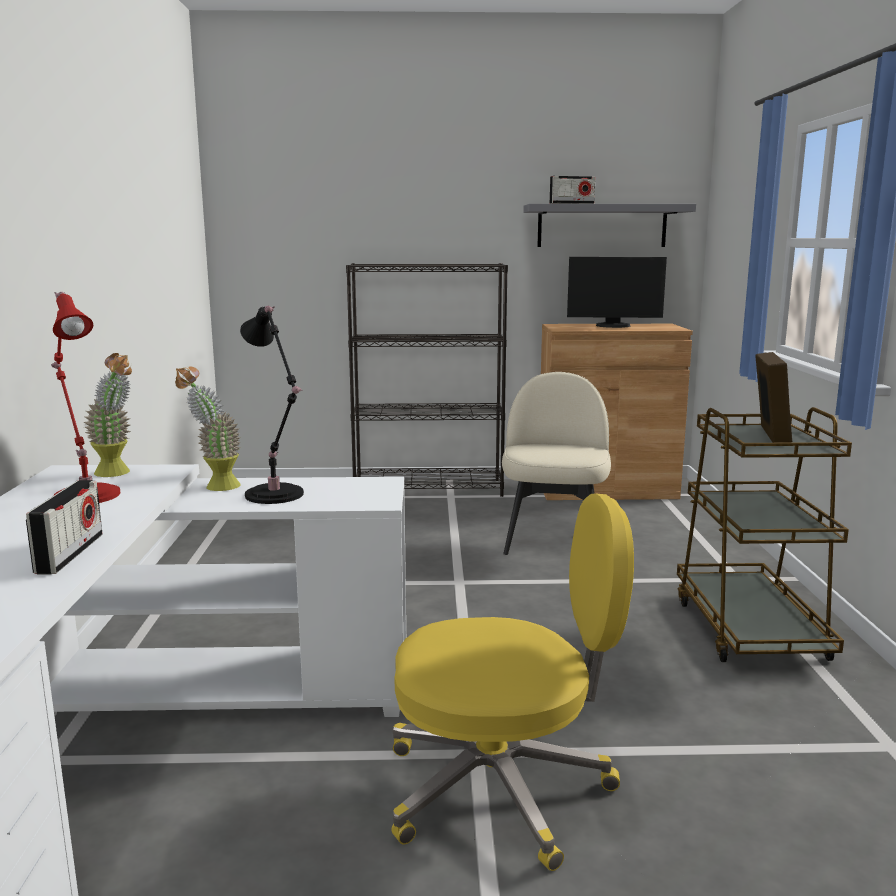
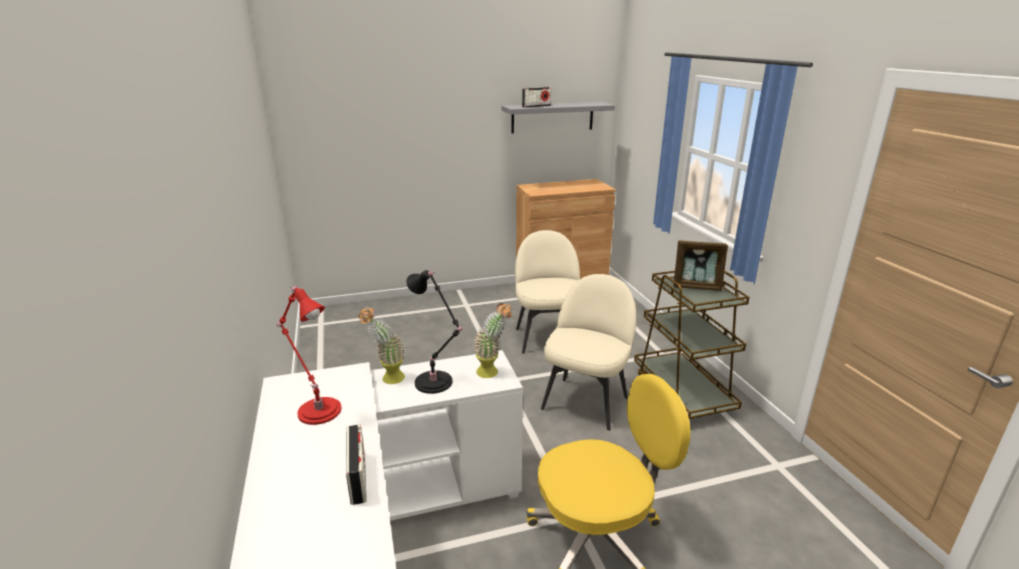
camera: 15 degrees left, 10 degrees up
potted plant [84,353,132,477] -> potted plant moved to [473,303,512,378]
black bookcase [346,263,508,497] -> none
monitor [567,257,667,328] -> none
picture frame [755,352,792,443] -> picture frame turned 105 degrees clockwise [673,240,728,291]
none -> beige chair [541,274,636,430]

